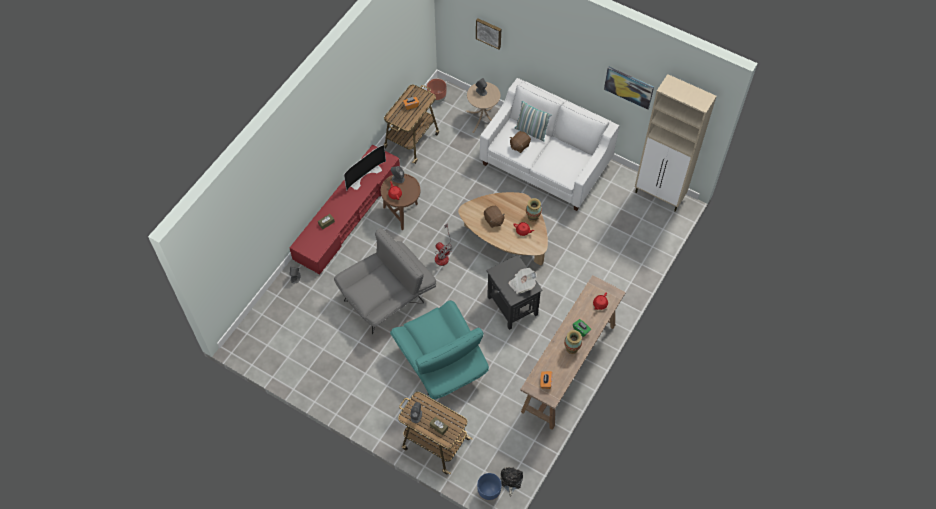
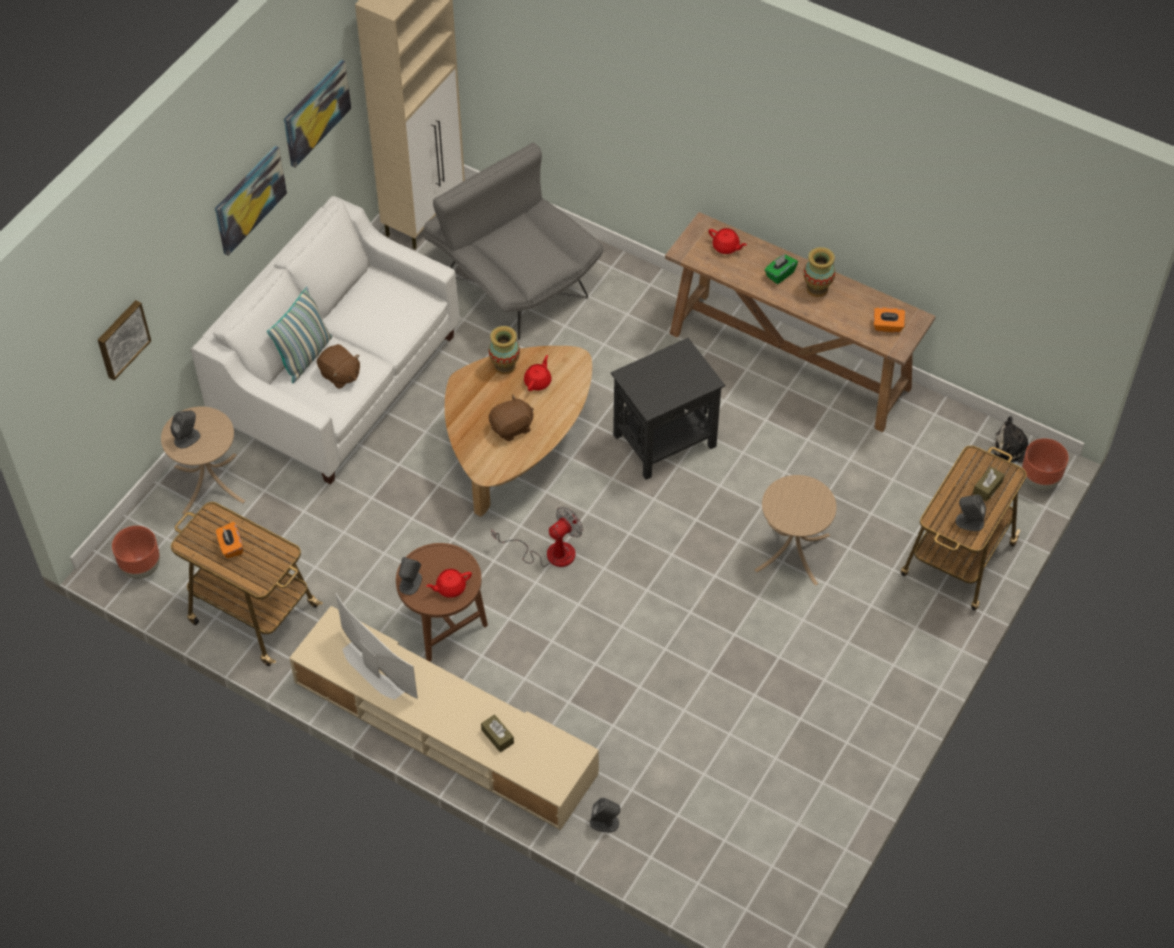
camera: 90 degrees left, 5 degrees down
red tv stand [290,145,400,274] -> beige tv stand [289,606,599,830]
grey armchair [334,228,436,334] -> grey armchair moved to [424,142,604,340]
turquoise armchair [390,300,489,400] -> beige side table [754,475,836,585]
blue planter [477,473,501,501] -> brown planter [1022,438,1069,490]
newspaper [509,268,537,294] -> none
none -> picture [215,146,287,256]

